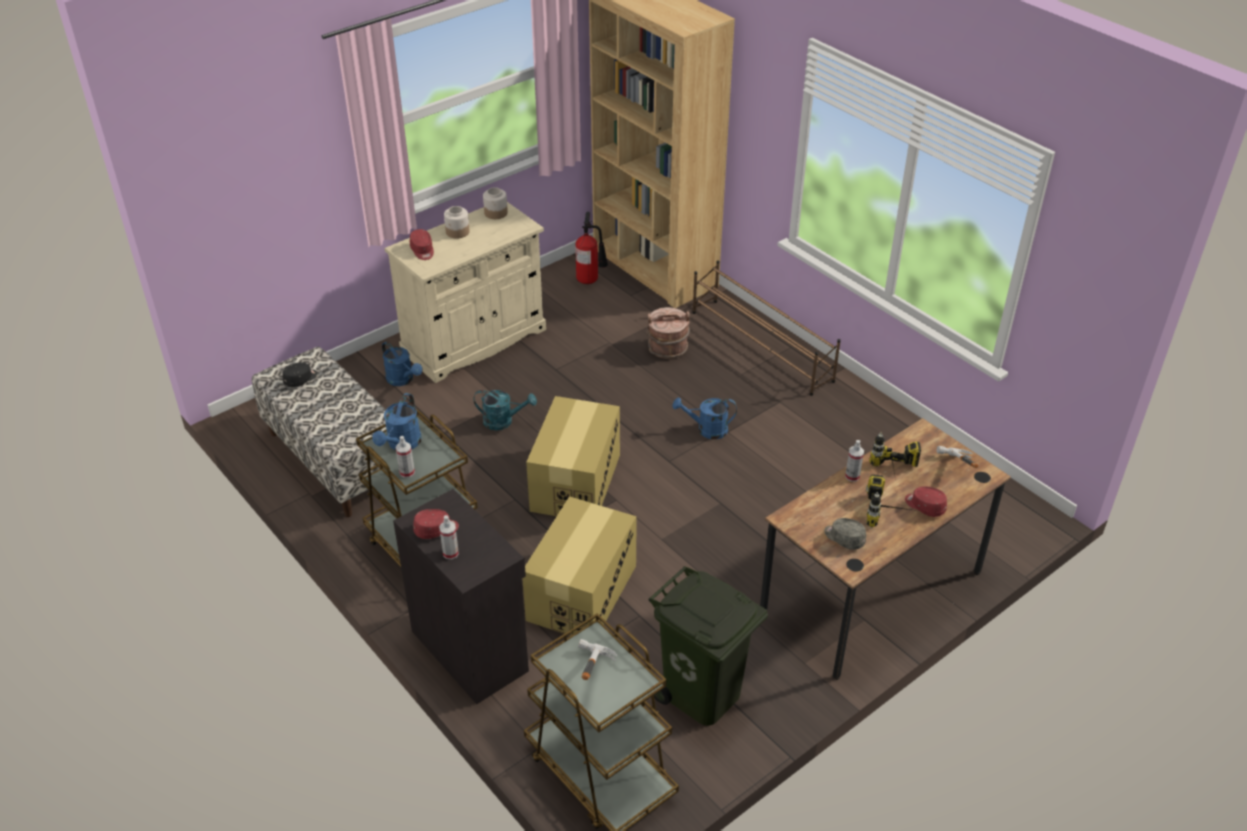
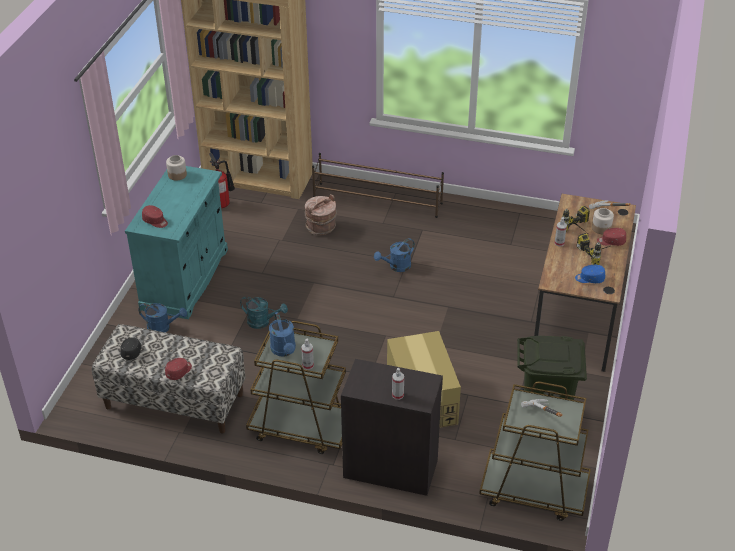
camera: 35 degrees left, 0 degrees up
beige cabinet [385,202,546,383] -> turquoise cabinet [125,166,228,319]
red cap [413,509,459,539] -> red cap moved to [165,358,192,380]
jar [444,206,470,239] -> jar moved to [592,208,614,234]
turquoise watering can [473,390,537,430] -> turquoise watering can turned 45 degrees clockwise [240,296,288,329]
cardboard box [526,396,620,516] -> none
grey cap [824,518,866,550] -> blue cap [575,265,605,283]

